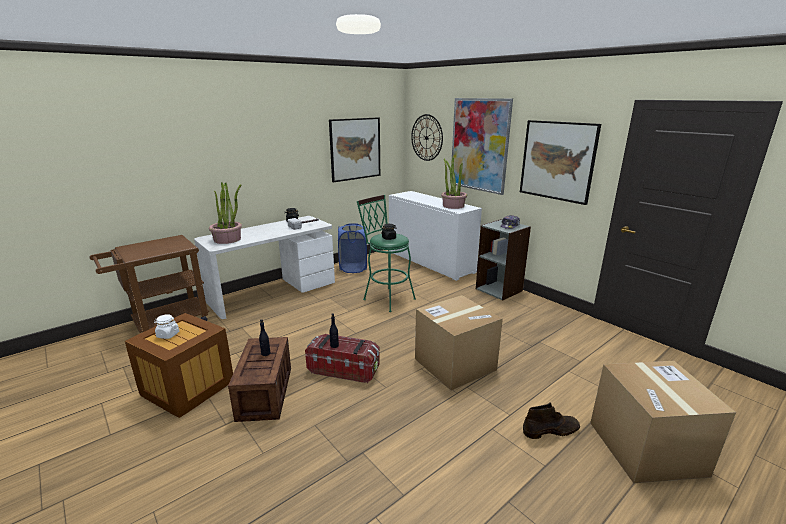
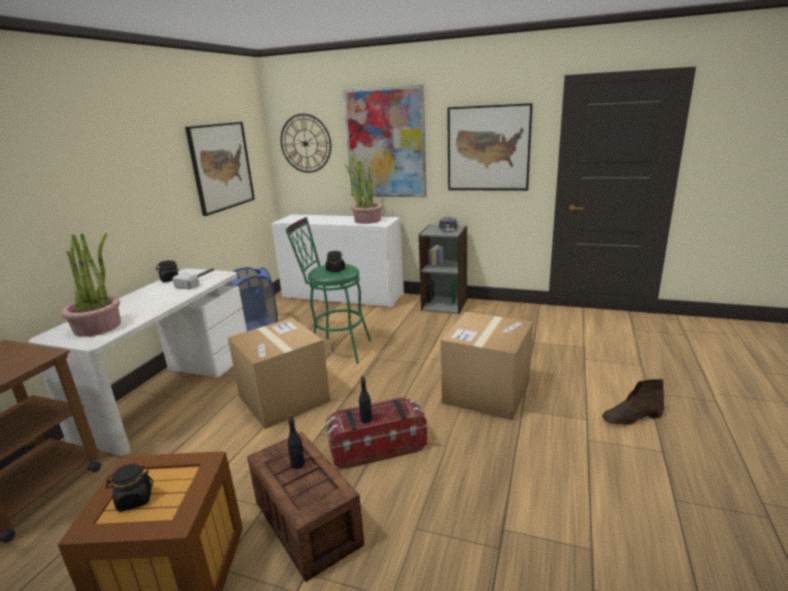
camera: 30 degrees left, 0 degrees up
white jar [154,314,179,339] -> black jar [105,464,153,512]
brown boot [523,402,580,439] -> brown boot turned 150 degrees counterclockwise [602,379,664,425]
cardboard box [590,361,736,483] -> cardboard box moved to [228,318,331,429]

